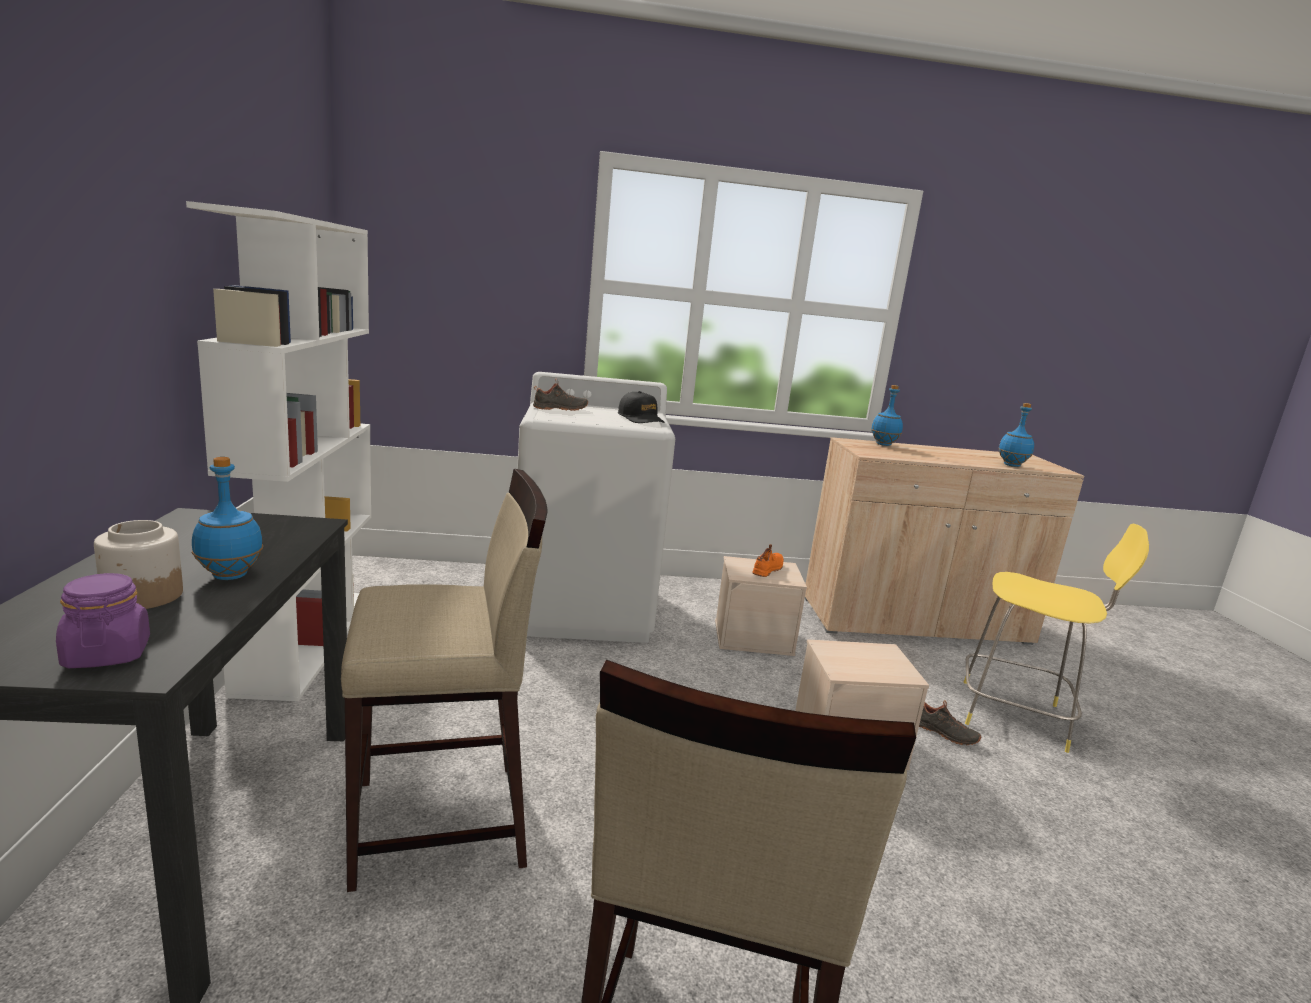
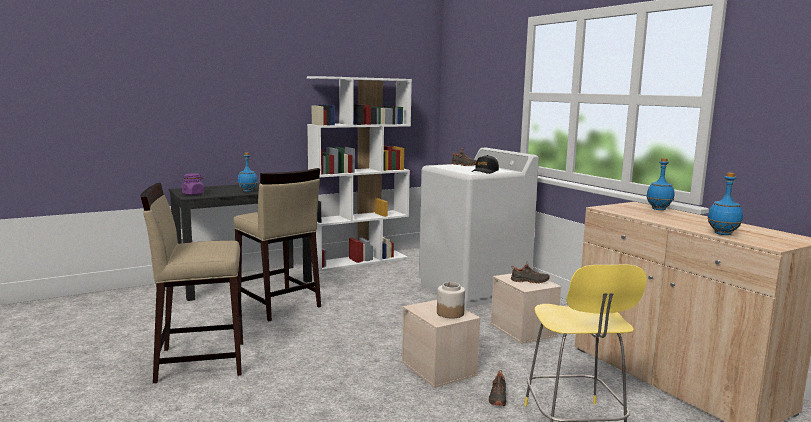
camera: 65 degrees right, 5 degrees down
jar [94,520,183,609] -> jar moved to [437,282,465,319]
orange shoe [752,544,784,577] -> black shoe [511,261,550,284]

